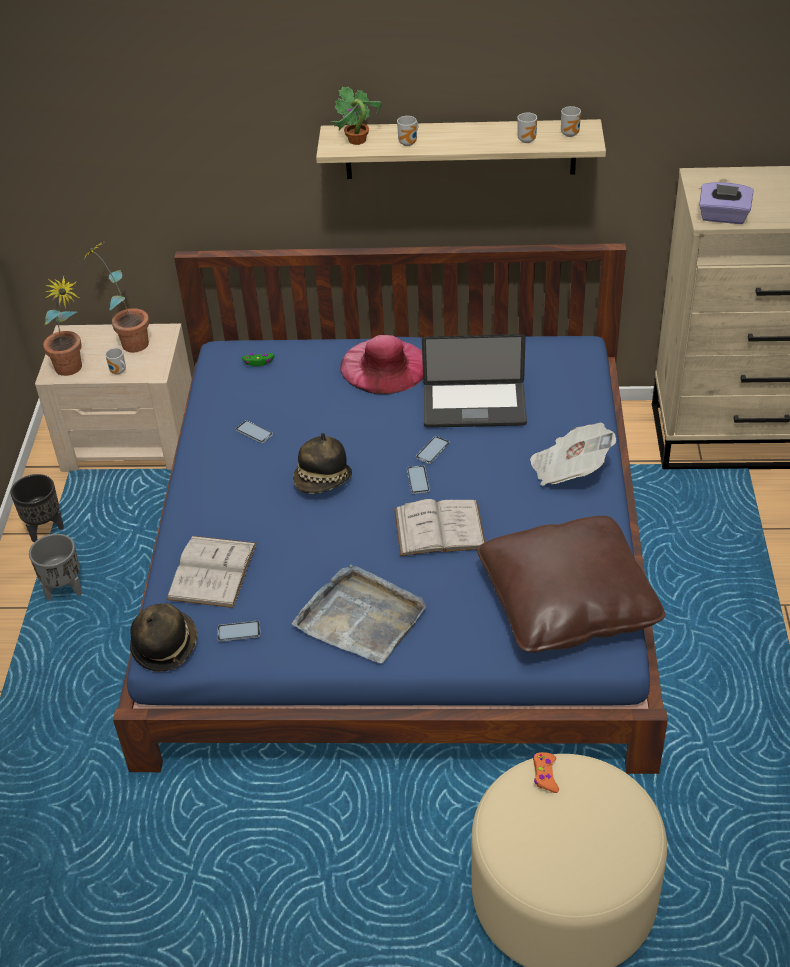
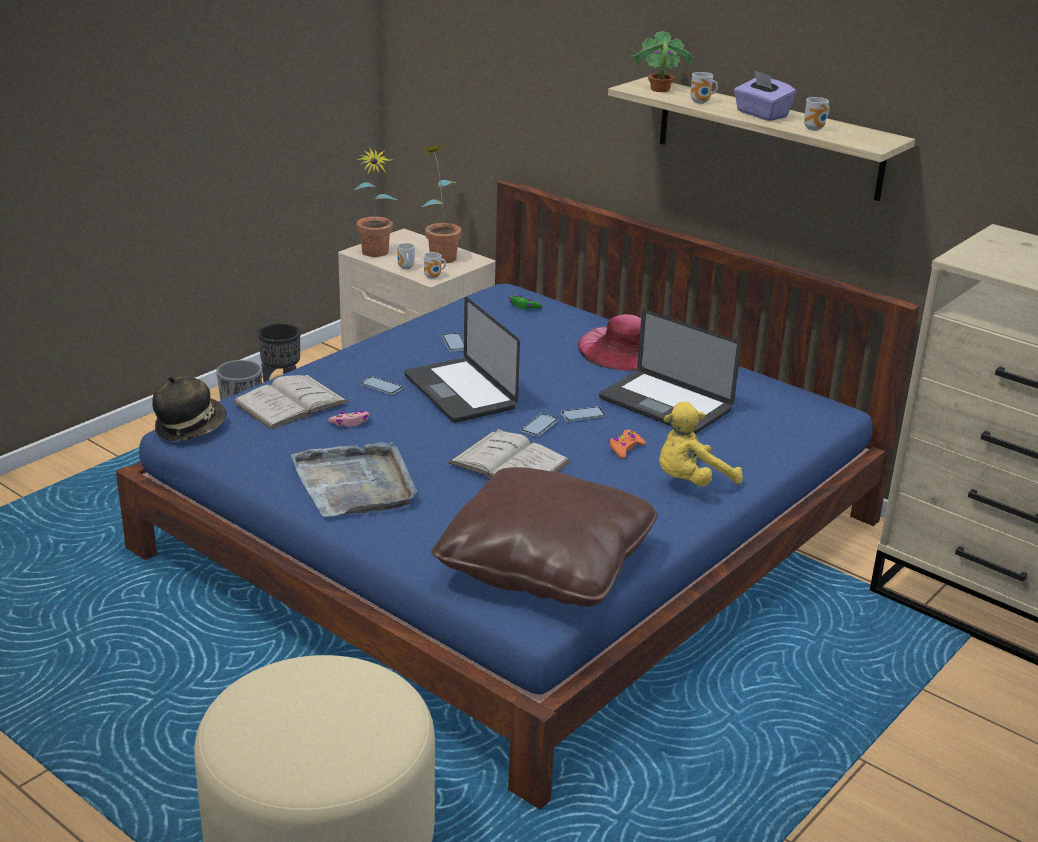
camera: 35 degrees right, 15 degrees down
phone [217,621,260,642] -> phone moved to [360,376,403,395]
hat [293,433,352,494] -> laptop [404,297,520,423]
newspaper [530,423,616,486] -> yellow plush toy [659,402,743,486]
orange game controller [533,752,559,793] -> orange game controller moved to [609,429,646,459]
mug [561,106,581,137] -> mug moved to [424,252,446,279]
purple tissue box [699,182,753,224] -> purple tissue box moved to [734,70,796,121]
none -> pink game controller [328,410,369,427]

